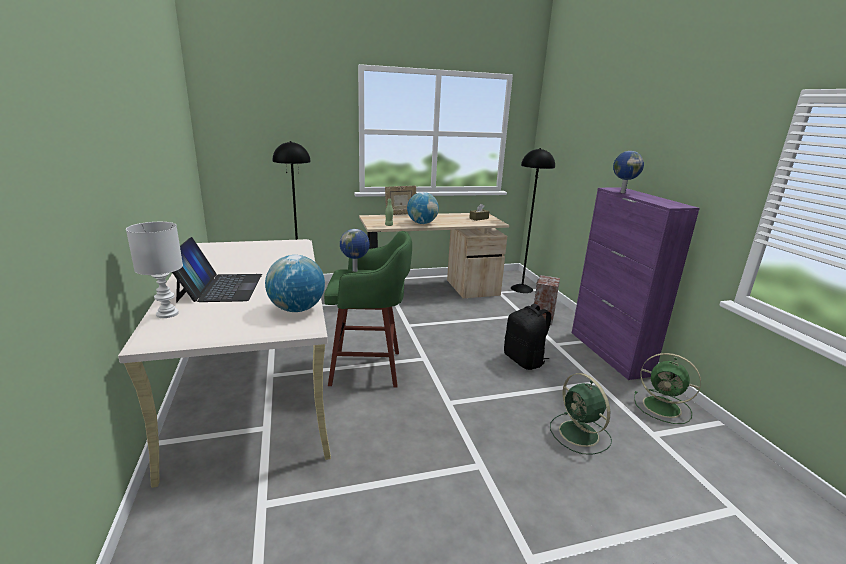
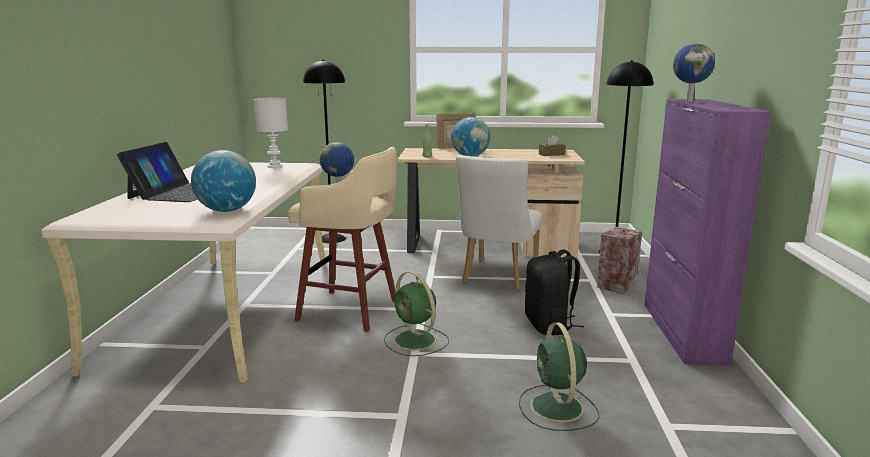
camera: 20 degrees right, 5 degrees down
white table lamp [126,222,183,318] -> white table lamp moved to [253,98,288,168]
green stool [324,231,412,388] -> beige stool [288,147,397,332]
green fan [634,353,701,424] -> green fan moved to [384,271,449,356]
none -> white chair [456,155,542,290]

